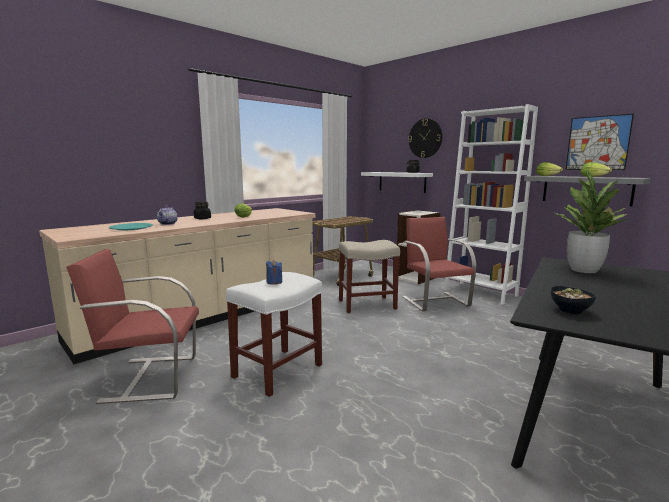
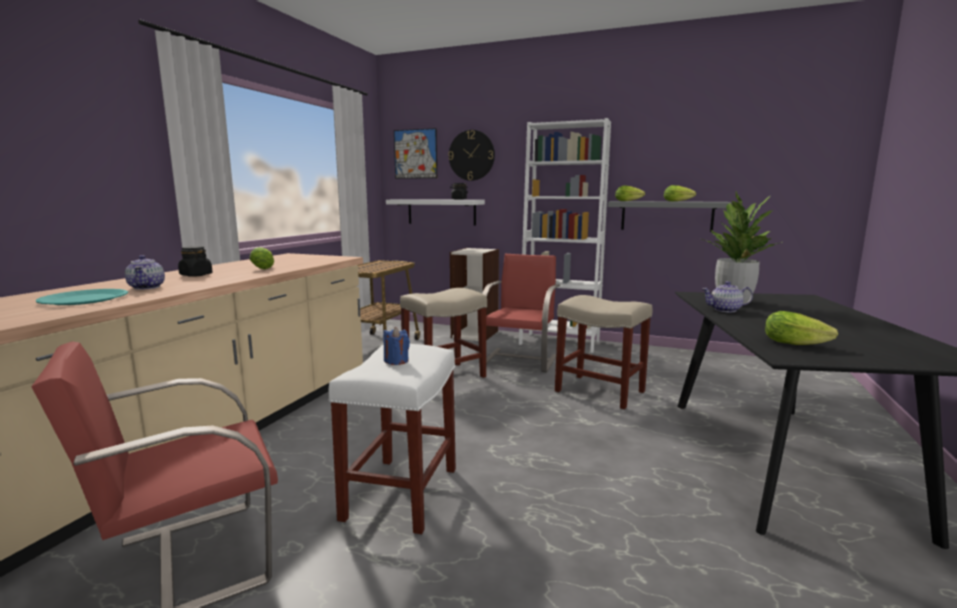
camera: 25 degrees left, 0 degrees up
red chair [402,217,476,312] -> red chair turned 60 degrees clockwise [482,254,560,373]
bowl [551,286,596,314] -> lettuce [765,311,838,345]
picture [566,114,634,170] -> picture moved to [394,128,437,179]
none -> beige stool [555,295,653,409]
none -> teapot [702,281,753,312]

